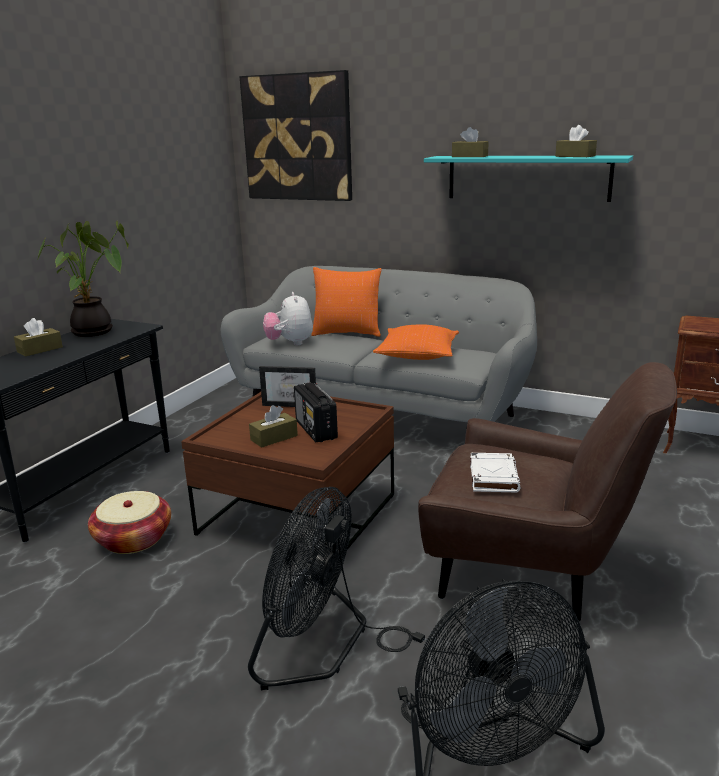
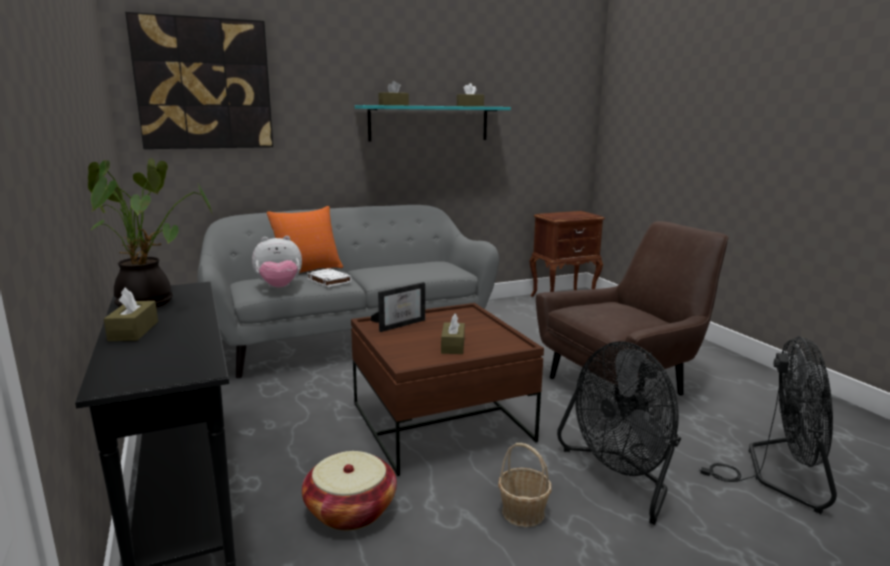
camera: 50 degrees left, 5 degrees down
plush toy [263,292,313,345] -> plush toy turned 45 degrees counterclockwise [252,236,302,288]
radio [294,382,338,442] -> none
orange pillow [373,324,459,360] -> none
white book [470,453,521,492] -> white book moved to [307,268,352,287]
none -> basket [498,443,552,527]

